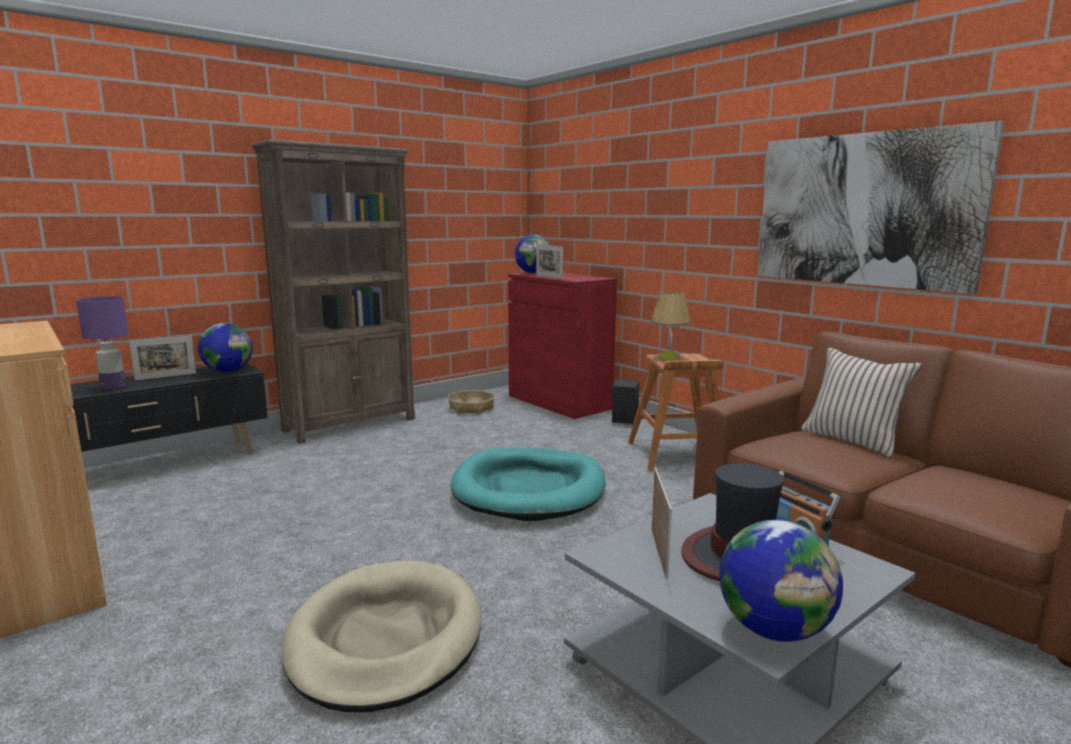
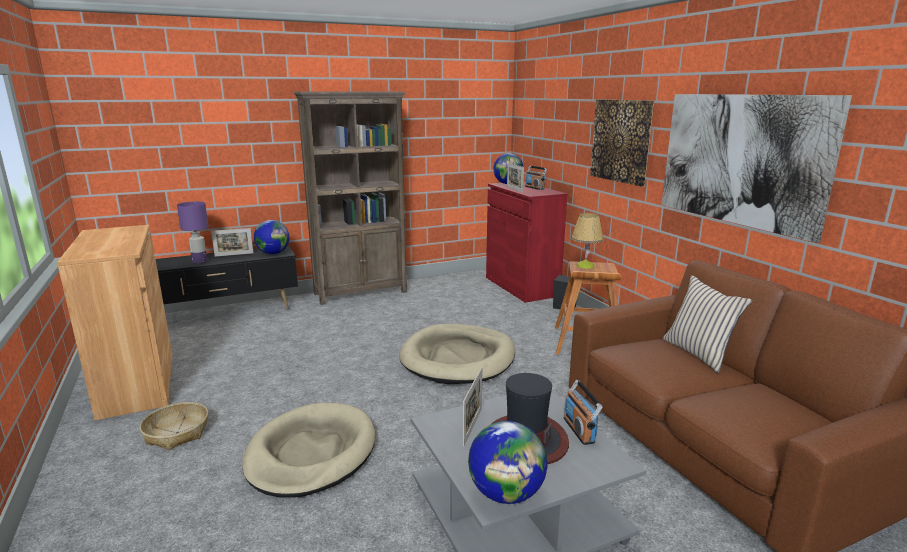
camera: 15 degrees right, 5 degrees up
basket [448,390,495,414] -> basket moved to [140,402,208,450]
turquoise dog bed [451,448,606,521] -> beige dog bed [399,324,515,384]
none -> radio [525,166,547,190]
none -> picture [590,100,654,186]

